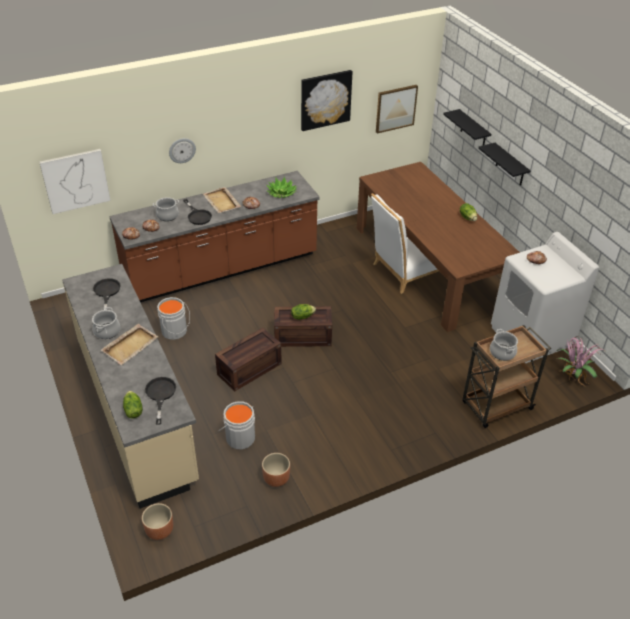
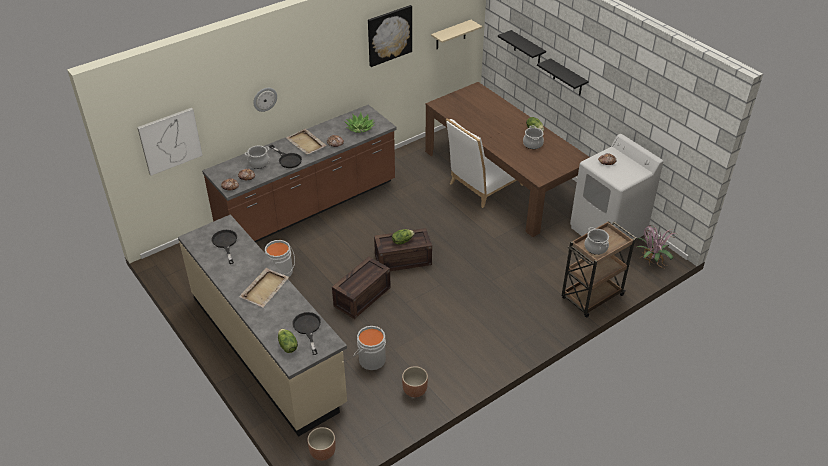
camera: 10 degrees left, 0 degrees up
cooking pot [92,307,120,339] -> cooking pot moved to [523,126,544,149]
picture [376,85,418,134] -> beige shelf [431,20,482,49]

